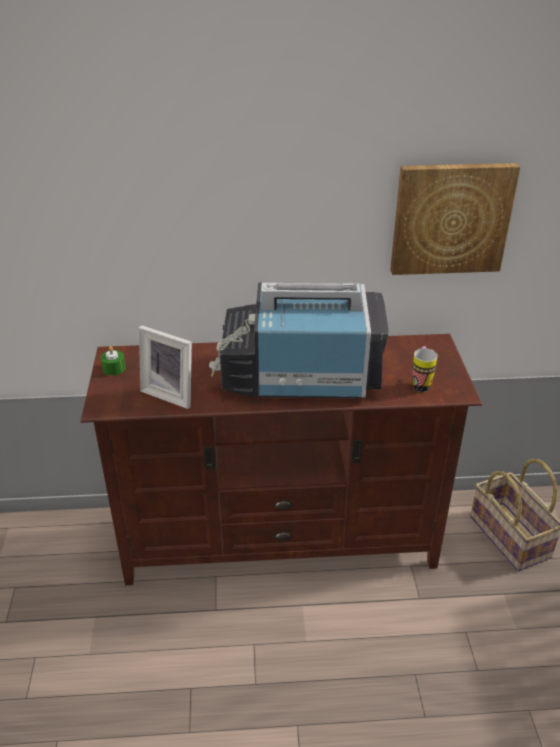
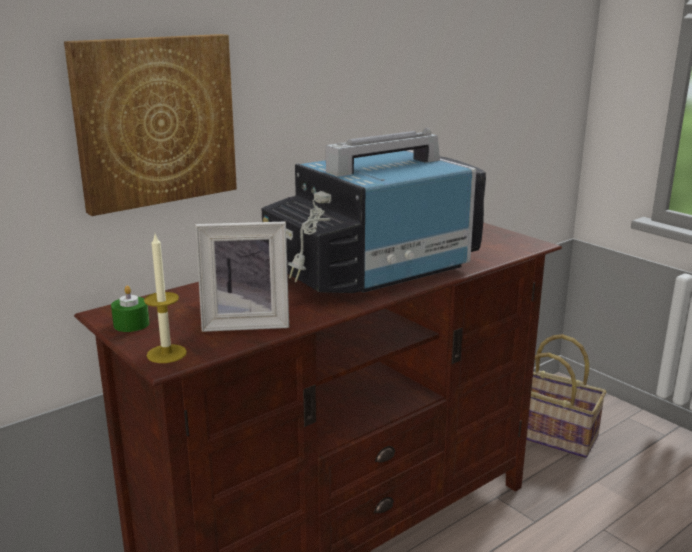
camera: 35 degrees left, 15 degrees down
picture [390,163,520,275] -> picture moved to [64,34,237,216]
mug [412,346,437,392] -> none
none -> candle [144,234,187,363]

